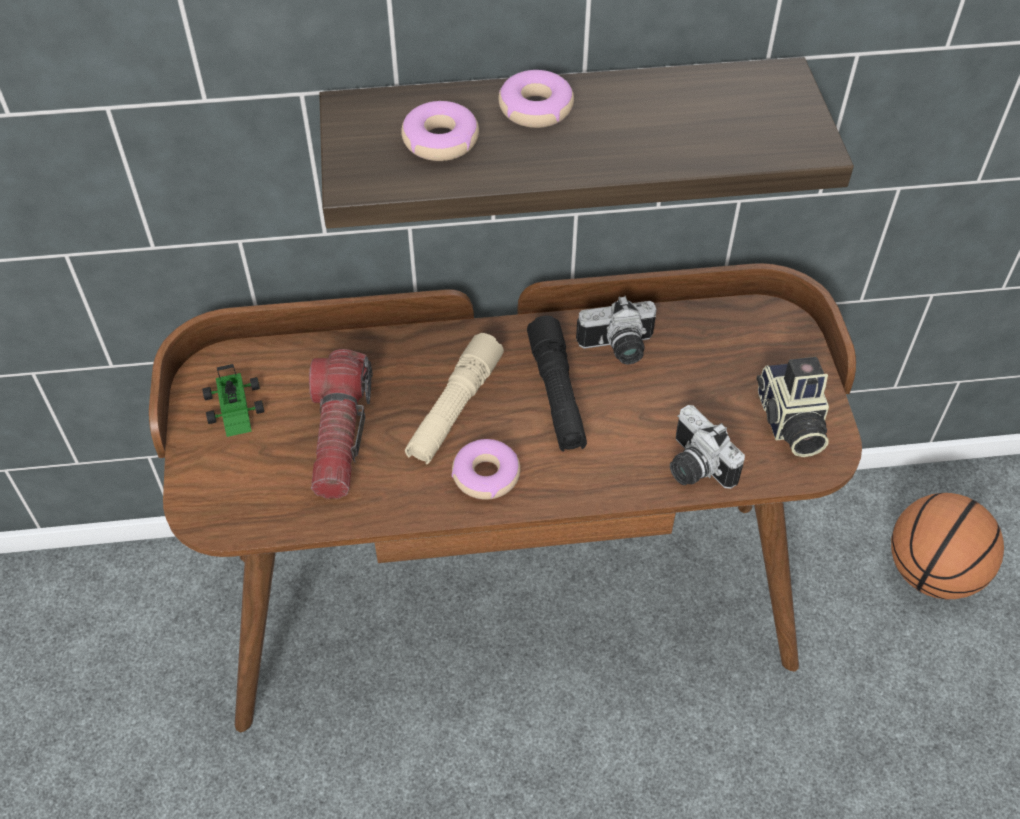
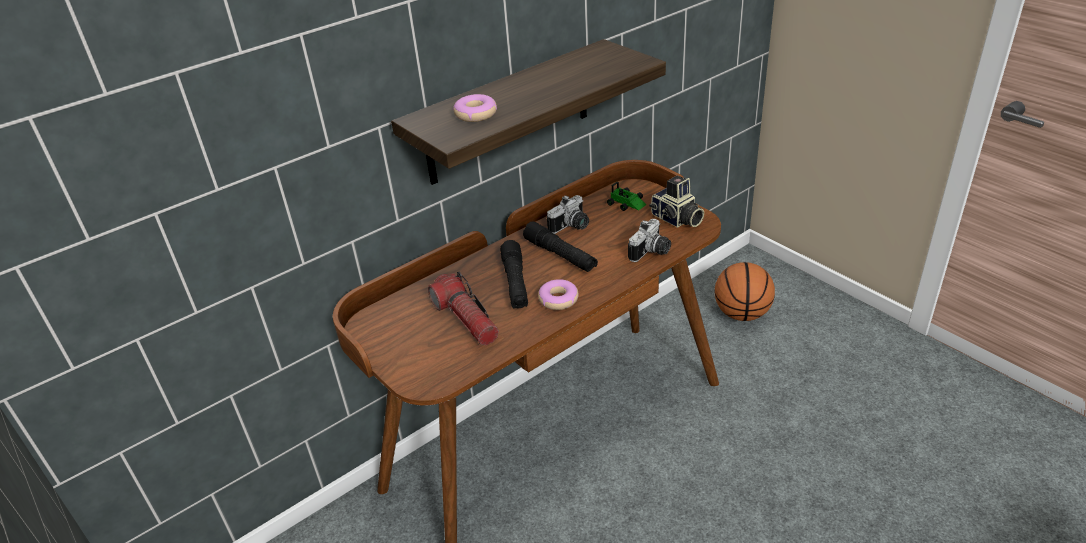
camera: 30 degrees left, 15 degrees down
toy car [202,364,264,437] -> toy car moved to [607,182,647,211]
beige flashlight [405,333,504,464] -> black flashlight [500,240,528,308]
donut [499,70,574,128] -> none
camera [670,405,745,489] -> camera turned 75 degrees counterclockwise [628,219,671,262]

